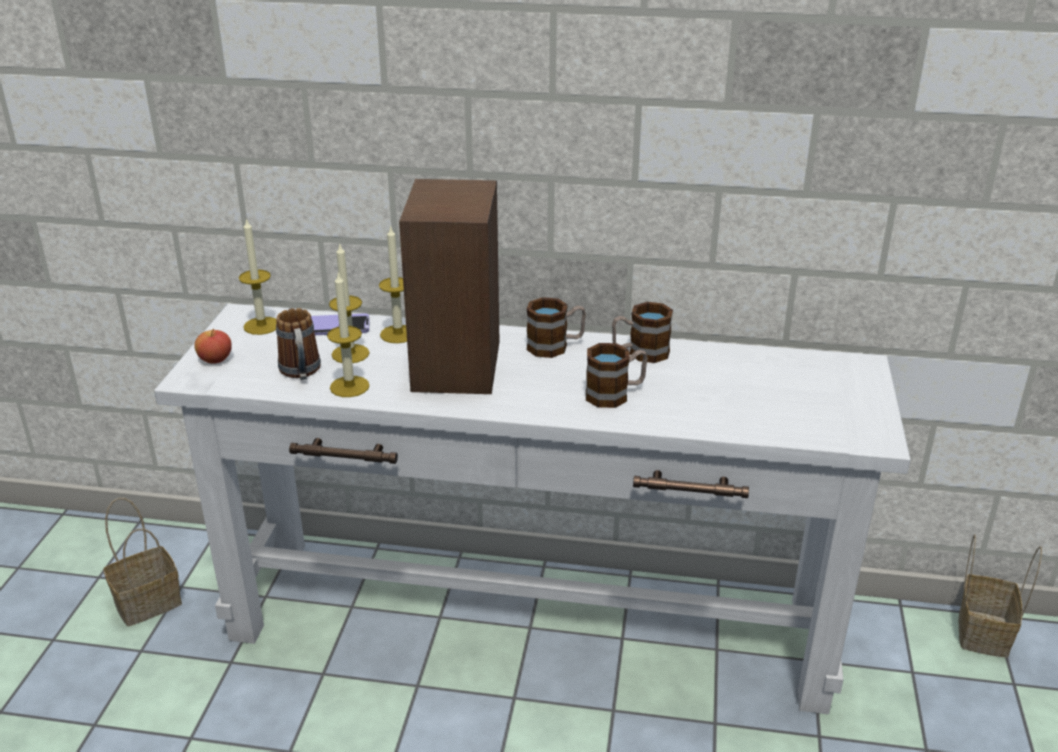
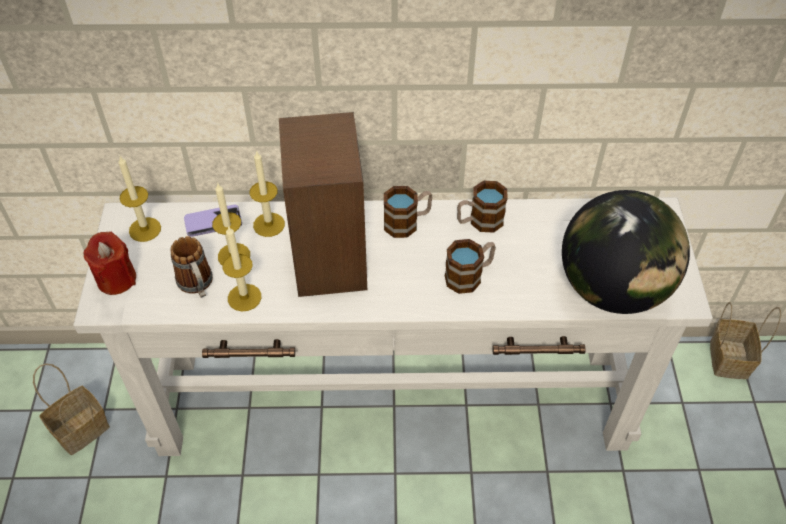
camera: 10 degrees left, 20 degrees up
apple [194,329,232,364] -> red candle [83,232,136,295]
none -> globe [562,190,690,314]

